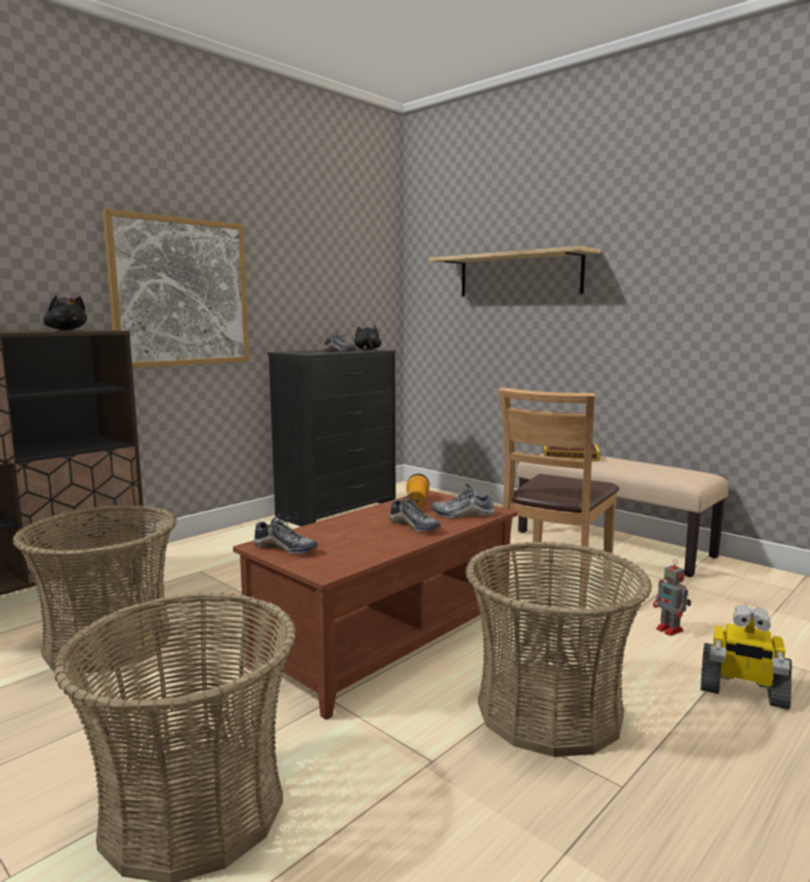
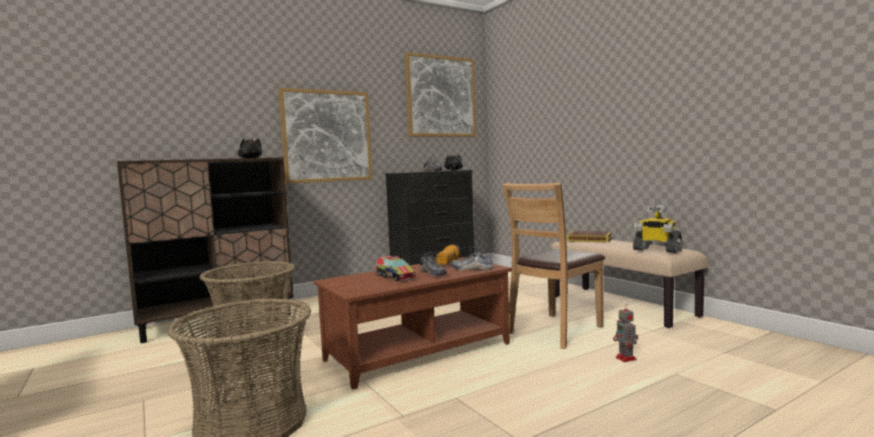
camera: 15 degrees right, 5 degrees down
shoe [253,513,318,554] -> none
shelf [429,246,600,297] -> none
basket [465,541,652,757] -> none
toy robot [701,605,792,710] -> toy robot moved to [633,205,683,253]
none -> toy truck [375,256,415,281]
none -> picture [405,52,476,137]

